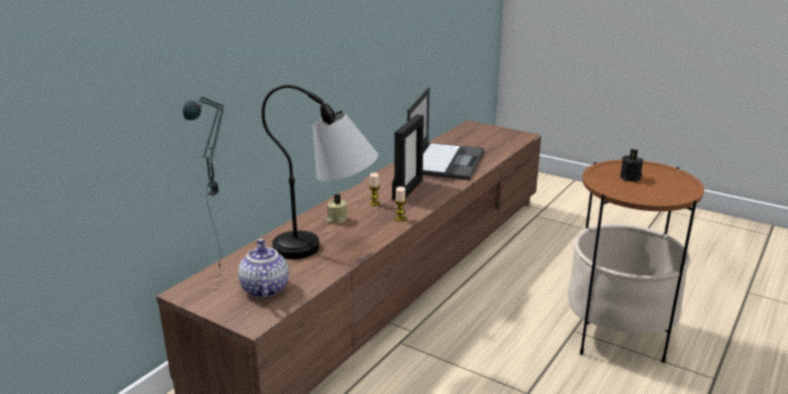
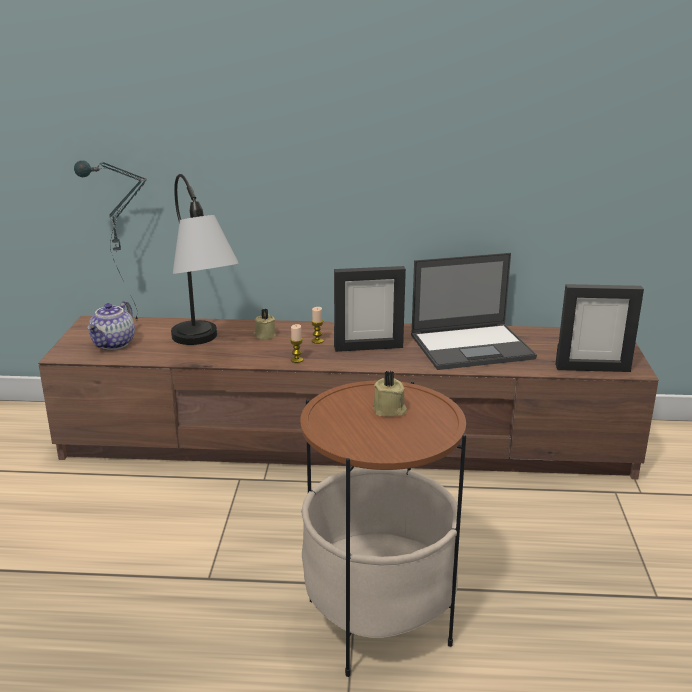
camera: 60 degrees right, 0 degrees up
teapot [238,239,289,298] -> teapot turned 150 degrees clockwise [87,301,135,350]
black candle [620,149,643,182] -> beige candle [373,371,407,416]
none -> picture frame [555,284,644,372]

